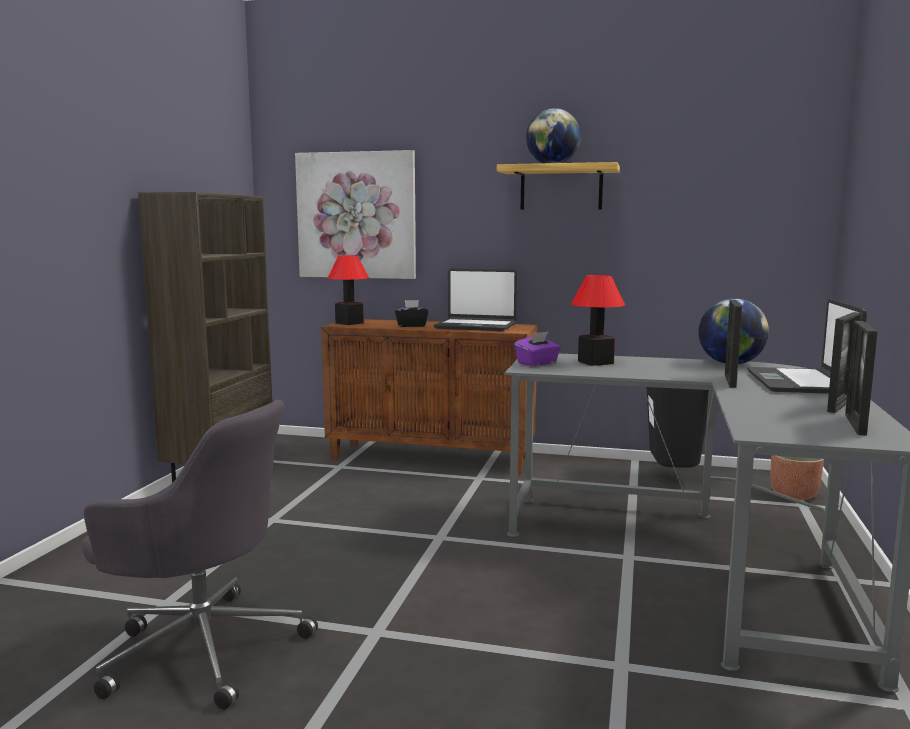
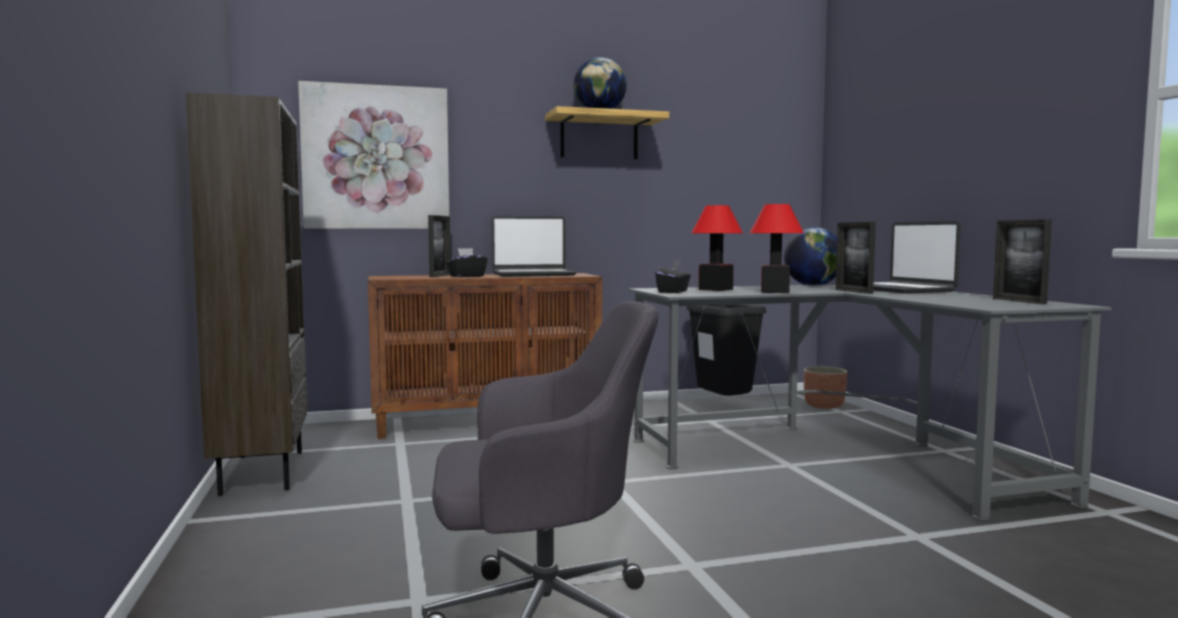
camera: 30 degrees left, 5 degrees down
table lamp [328,255,369,325] -> table lamp moved to [750,204,804,293]
purple tissue box [514,331,561,366] -> black tissue box [655,260,691,293]
picture frame [827,312,861,413] -> picture frame moved to [428,215,451,277]

